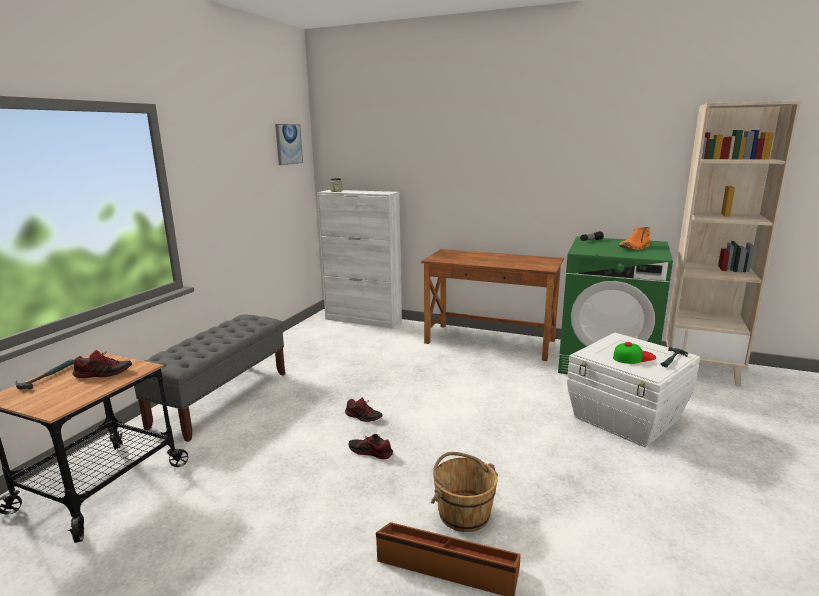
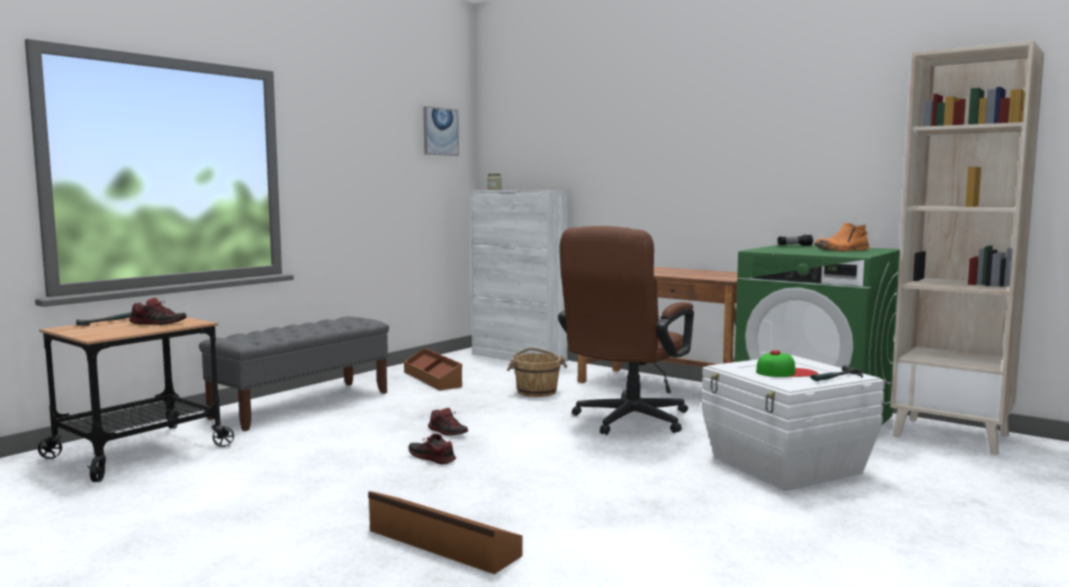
camera: 15 degrees right, 10 degrees down
brown bucket [431,452,498,532] -> brown bucket moved to [507,348,567,397]
none -> brown storage box [404,348,462,391]
none -> brown office chair [558,226,694,435]

